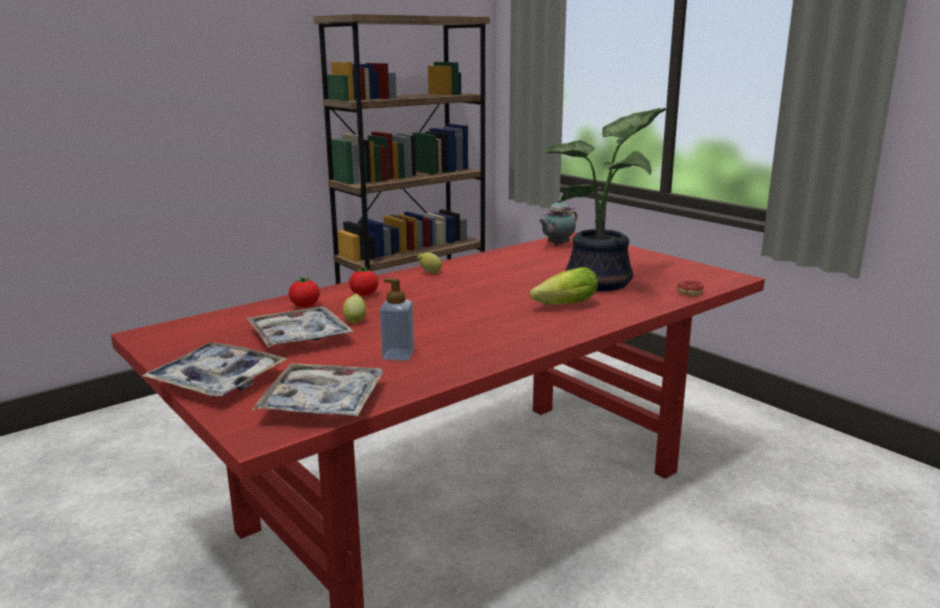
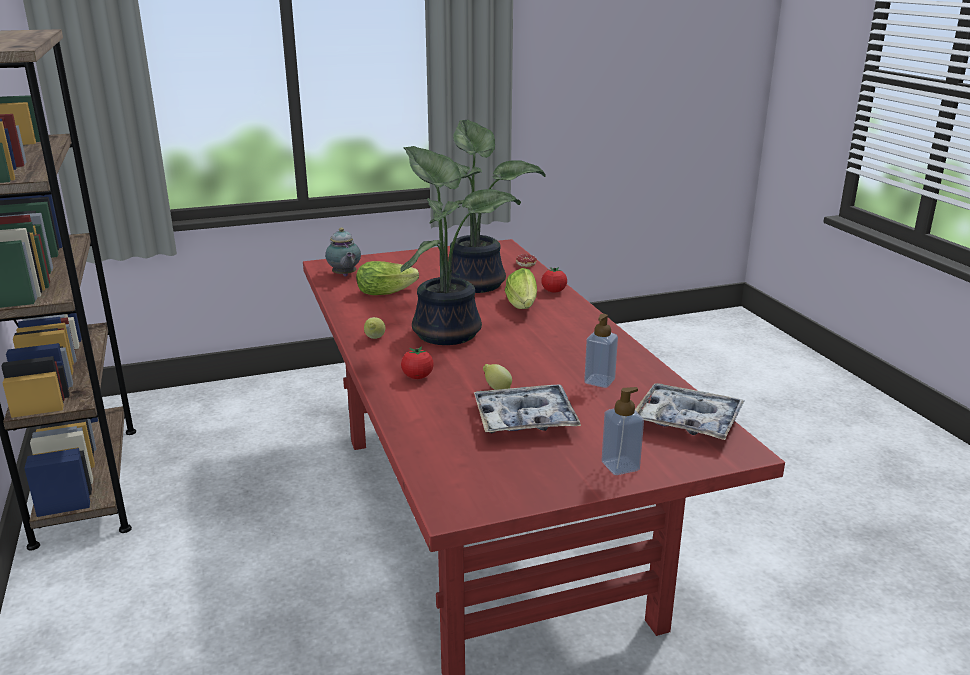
camera: 70 degrees left, 5 degrees up
tray [142,342,288,396] -> soap dispenser [602,387,644,475]
tomato [289,277,320,307] -> tomato moved to [541,267,567,293]
none -> lettuce [356,261,419,295]
none -> potted plant [401,146,521,345]

